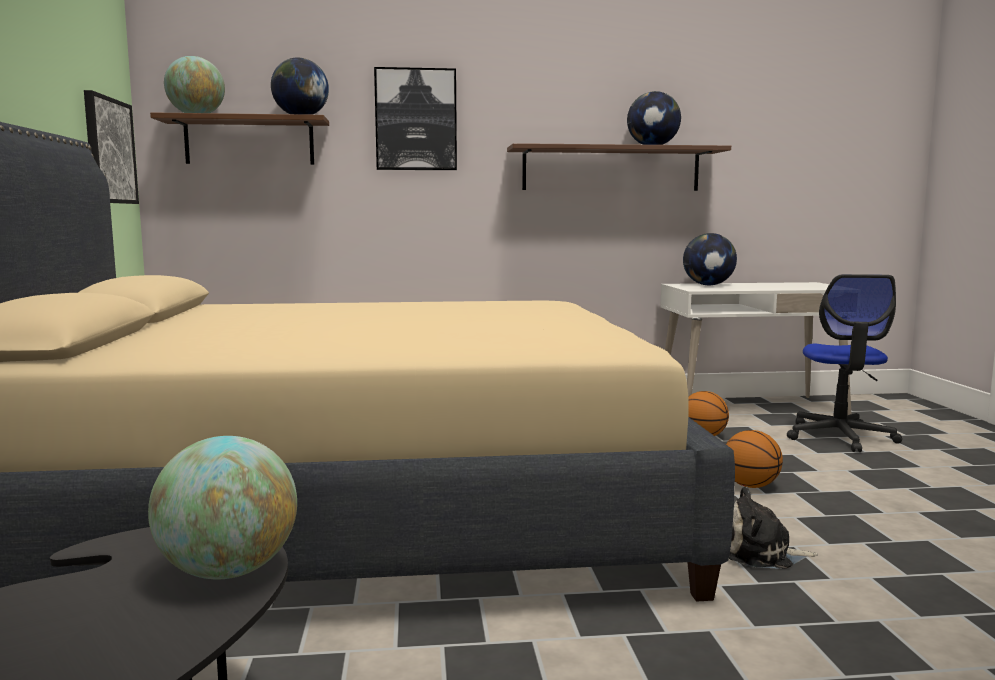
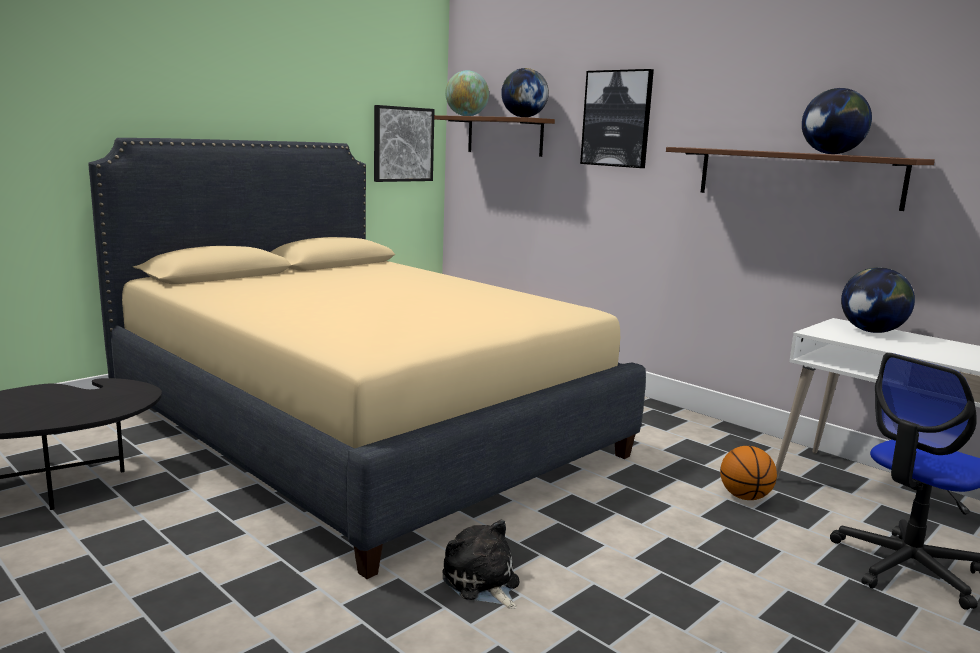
camera: 50 degrees right, 5 degrees up
globe [148,436,297,579] -> none
basketball [726,430,783,488] -> none

